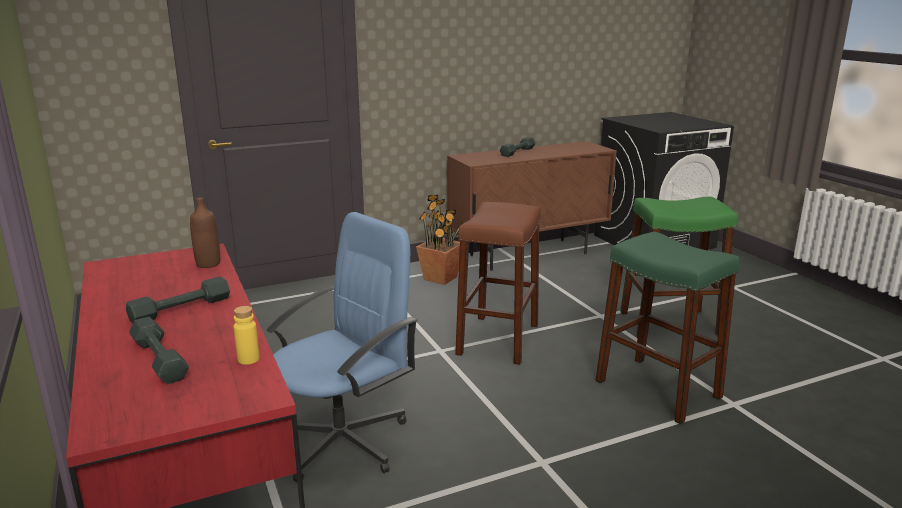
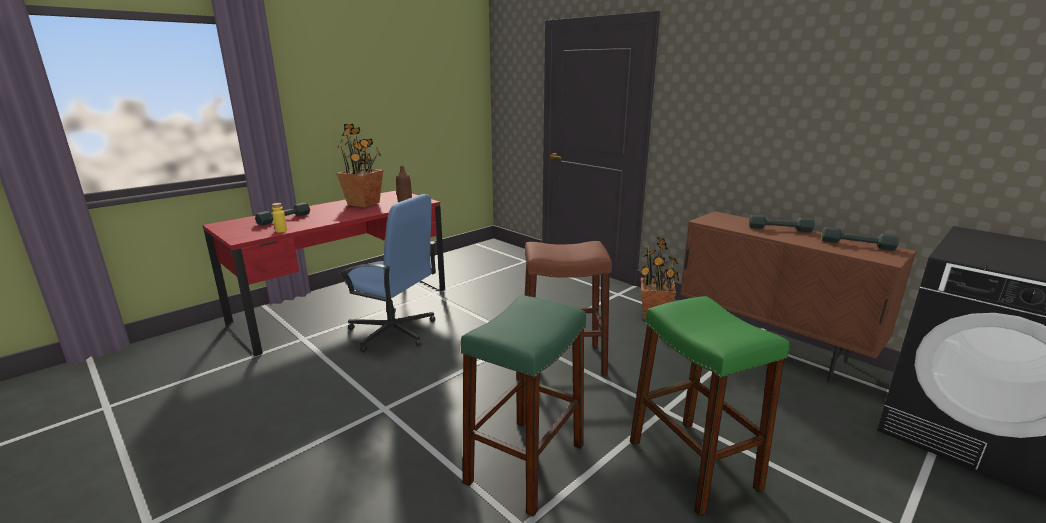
camera: 70 degrees right, 0 degrees up
grey dumbbell [126,276,230,324] -> grey dumbbell moved to [822,227,899,251]
none -> potted plant [336,124,383,208]

